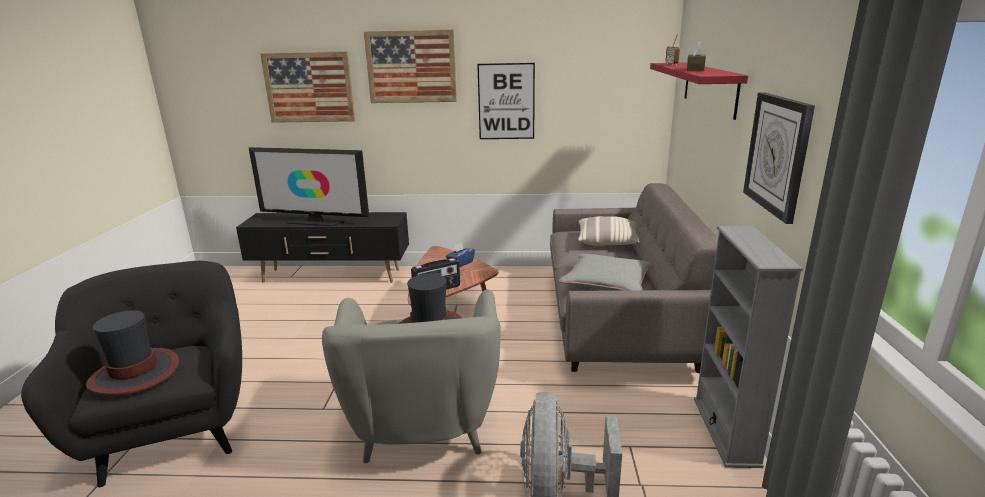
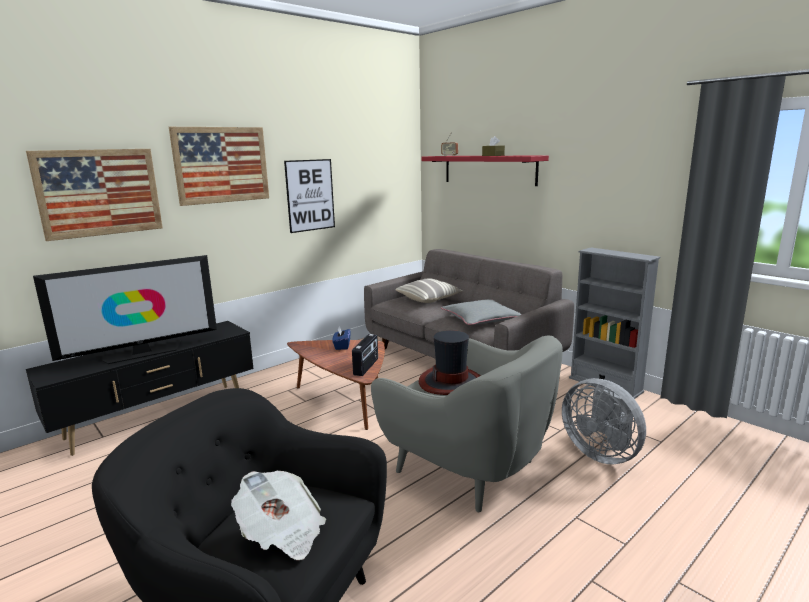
camera: 45 degrees left, 5 degrees down
hat [86,310,179,396] -> newspaper [231,471,326,560]
wall clock [743,92,815,224] -> none

